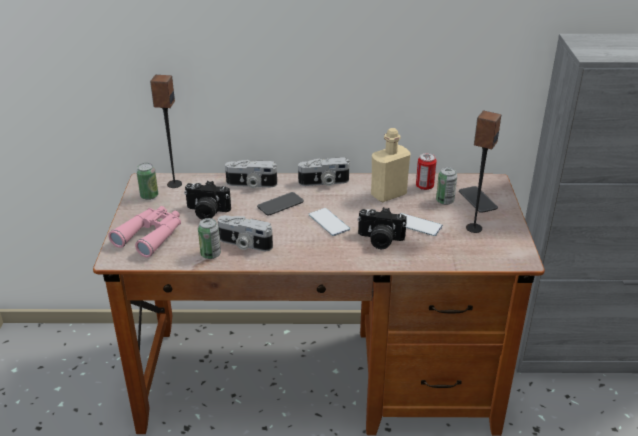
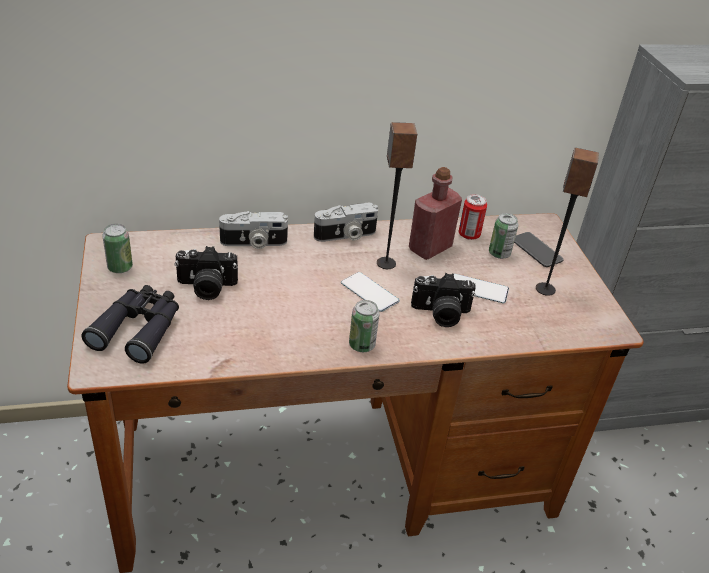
camera: 15 degrees left, 5 degrees up
pink binoculars [108,206,181,258] -> black binoculars [81,285,179,364]
speaker [150,75,182,188] -> speaker moved to [377,122,417,269]
can [198,218,221,259] -> can moved to [349,300,380,352]
camera [218,215,273,251] -> none
phone [257,192,304,216] -> none
beige bottle [371,128,411,202] -> red bottle [409,167,462,260]

